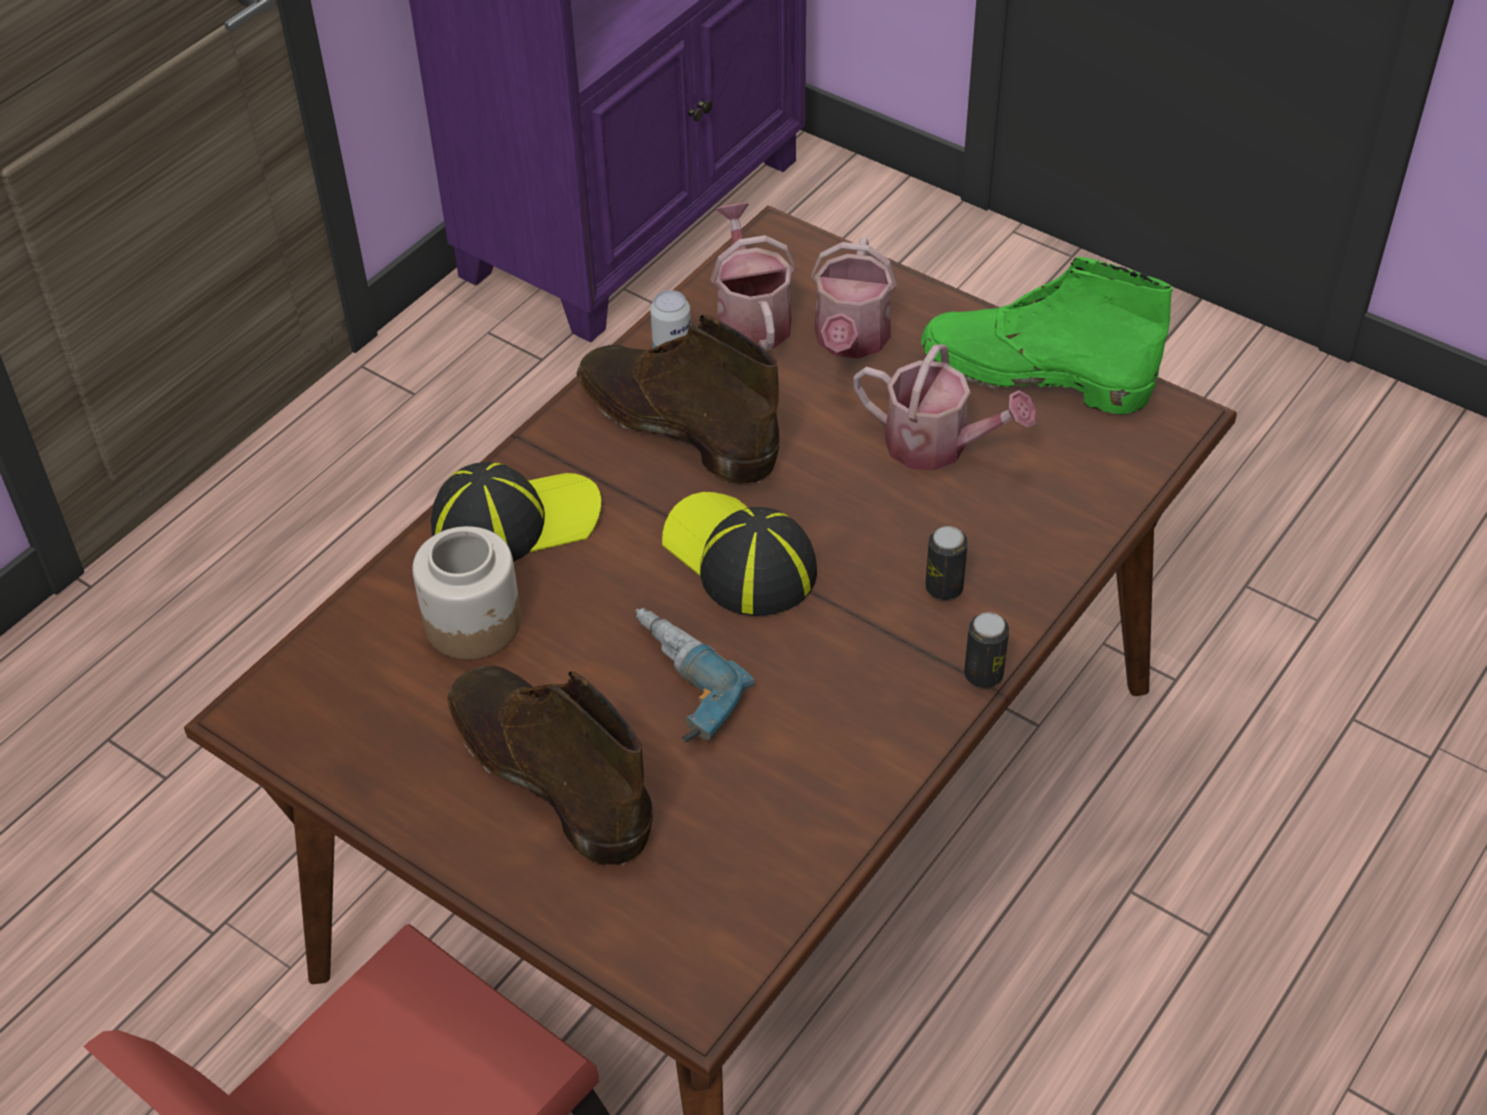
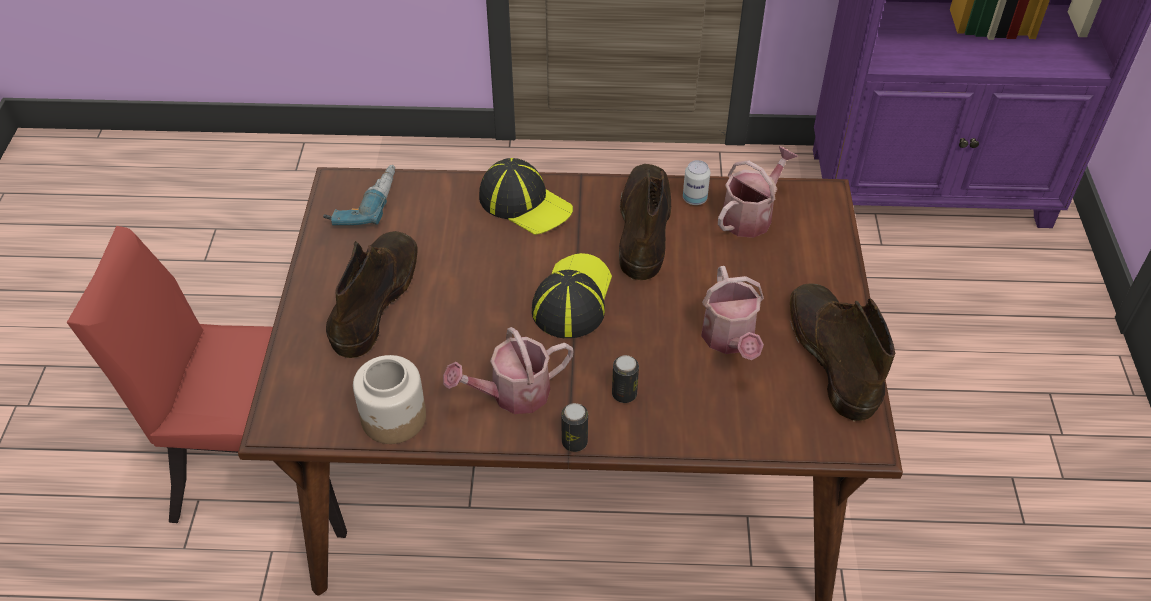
camera: 55 degrees right, 0 degrees up
jar [412,526,521,660] -> jar moved to [353,355,426,444]
power drill [635,608,755,743] -> power drill moved to [323,165,395,225]
watering can [811,237,898,359] -> watering can moved to [443,327,574,414]
green boot [921,257,1173,414] -> brown boot [790,283,895,422]

